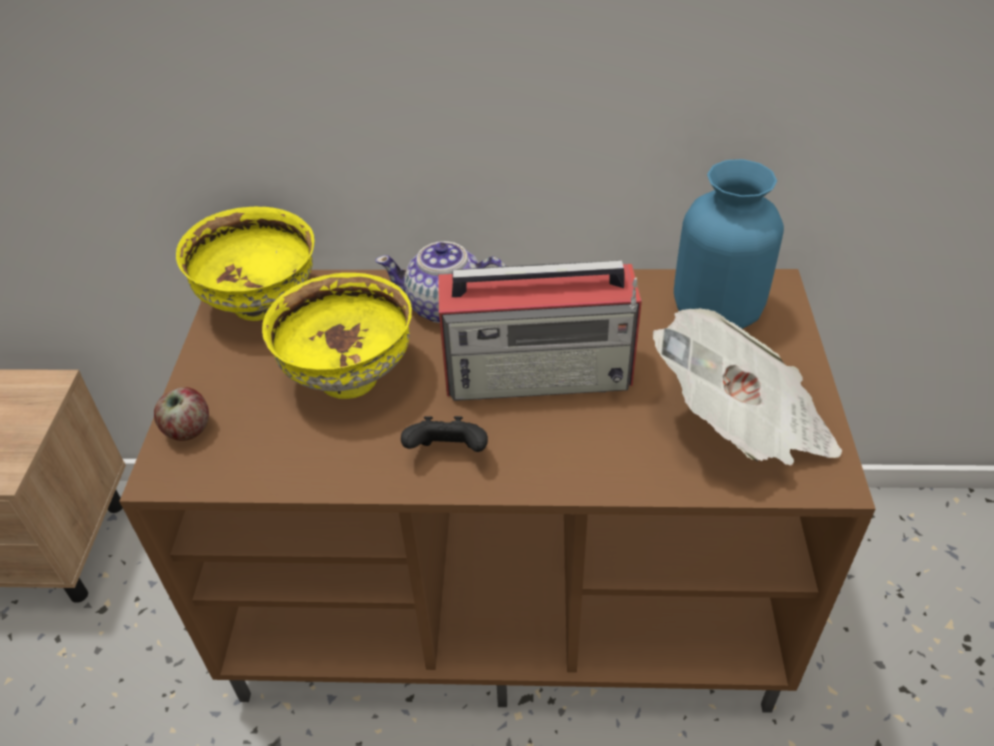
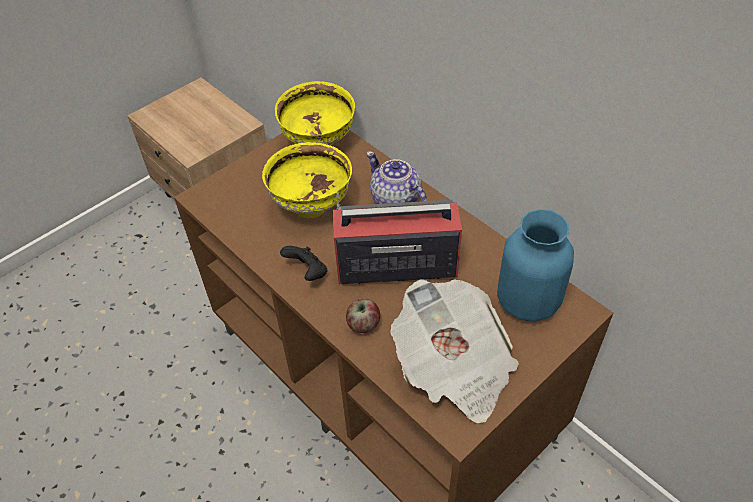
camera: 45 degrees right, 5 degrees up
apple [154,387,209,441] -> apple moved to [346,299,380,333]
radio [438,260,642,401] -> radio turned 135 degrees clockwise [333,192,462,284]

